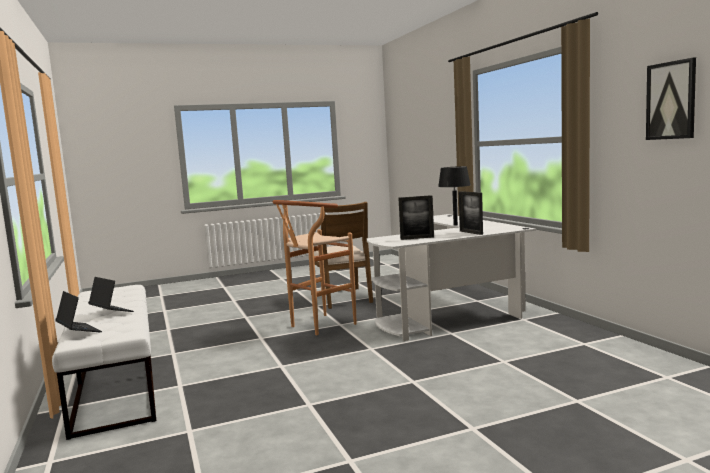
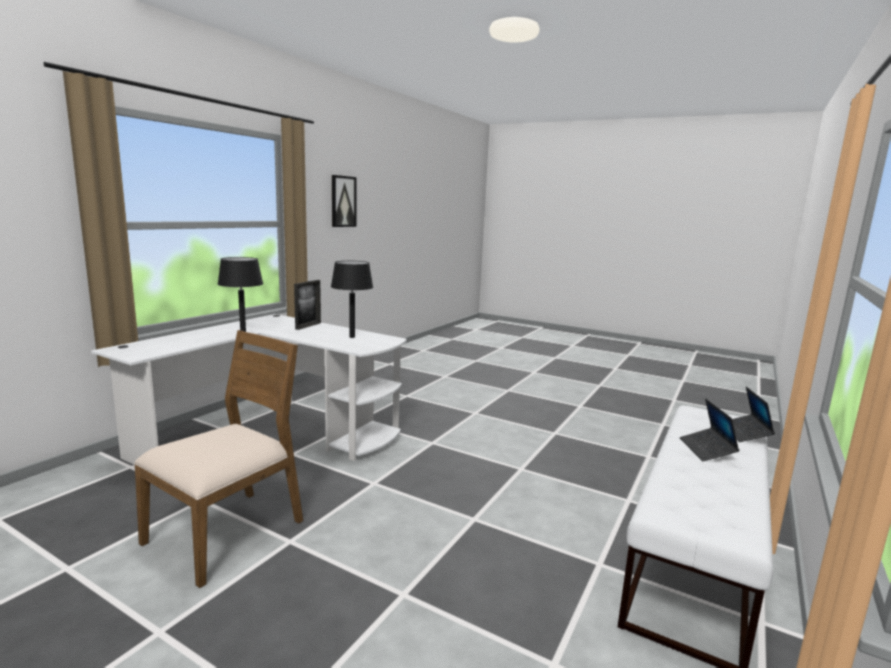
camera: 130 degrees left, 5 degrees up
brown stool [273,200,356,335] -> none
picture frame [399,195,434,240] -> black table lamp [331,261,373,338]

